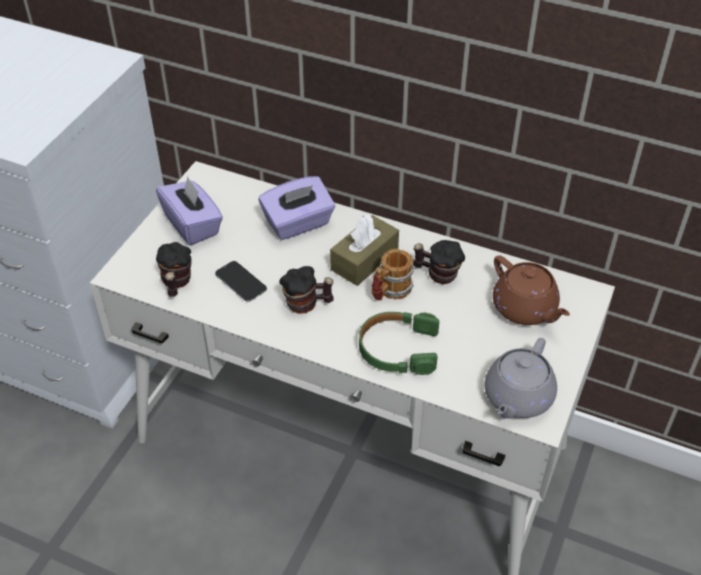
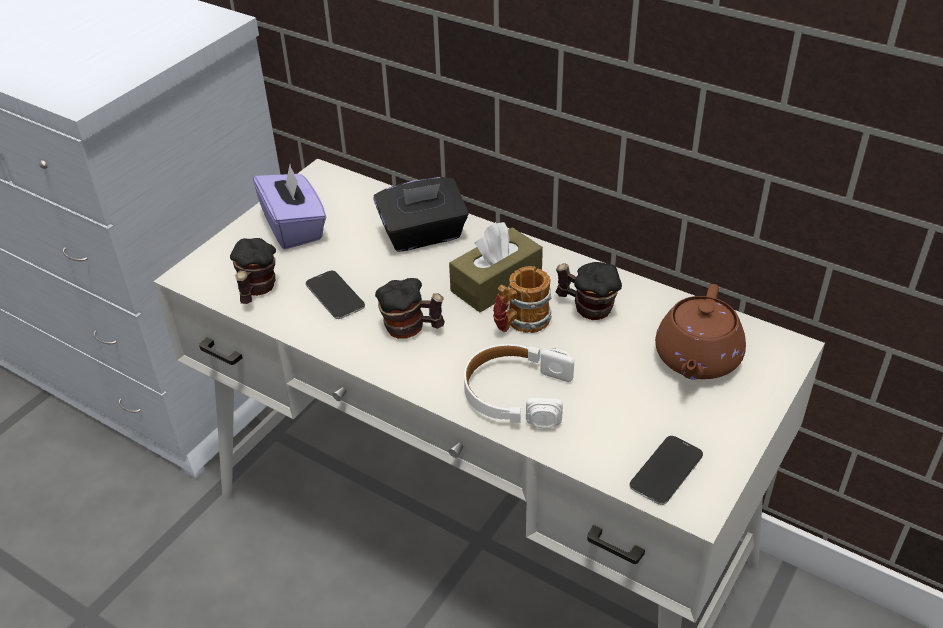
camera: 10 degrees right, 5 degrees down
purple tissue box [259,176,335,240] -> black tissue box [374,177,469,252]
green headphones [359,312,439,375] -> white headphones [464,344,574,428]
grey teapot [485,338,557,418] -> phone [629,436,703,505]
brown teapot [493,255,570,325] -> brown teapot turned 45 degrees clockwise [655,284,746,380]

